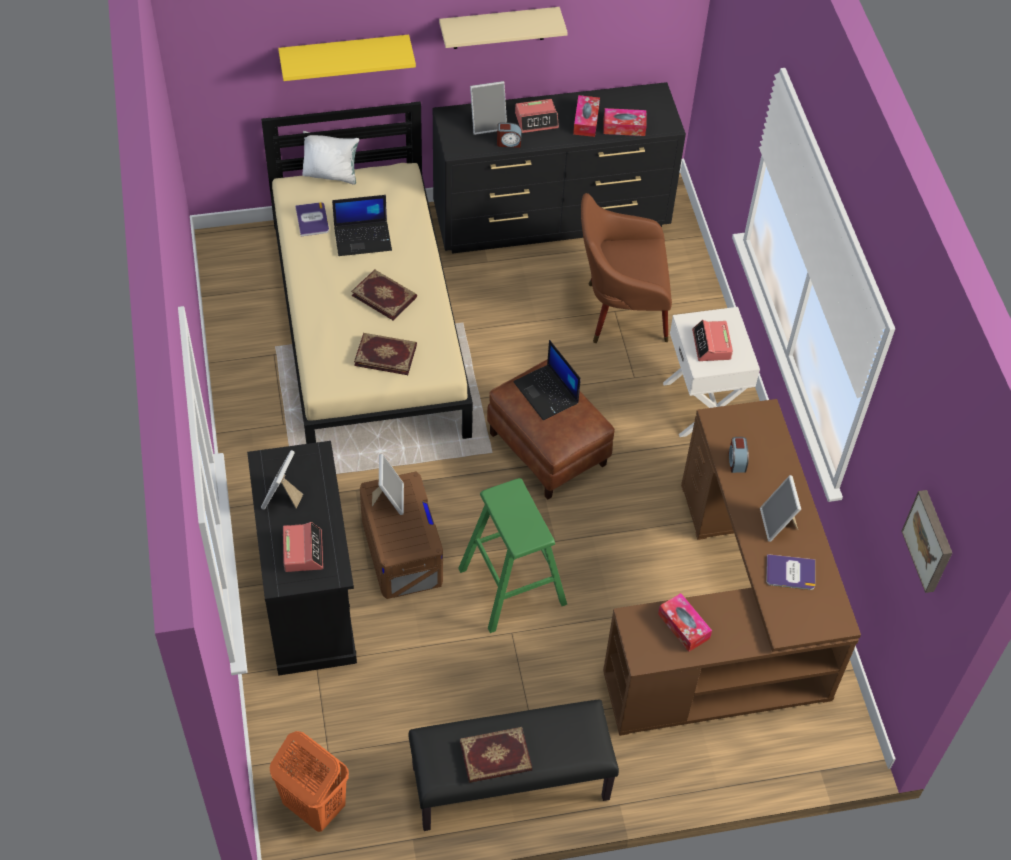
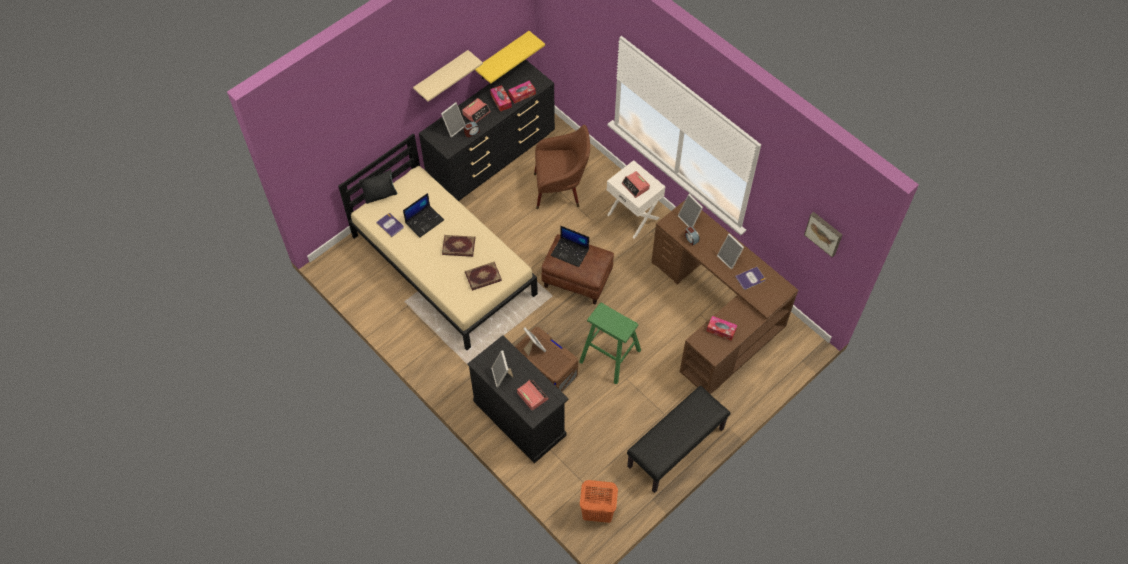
camera: 30 degrees left, 5 degrees up
yellow shelf [278,35,416,81] -> yellow shelf moved to [475,31,545,84]
white pillow [302,131,359,185] -> black pillow [359,169,398,204]
book [460,727,532,783] -> none
brown armchair [581,193,672,343] -> brown armchair turned 150 degrees counterclockwise [534,125,590,209]
none -> picture frame [678,194,703,227]

